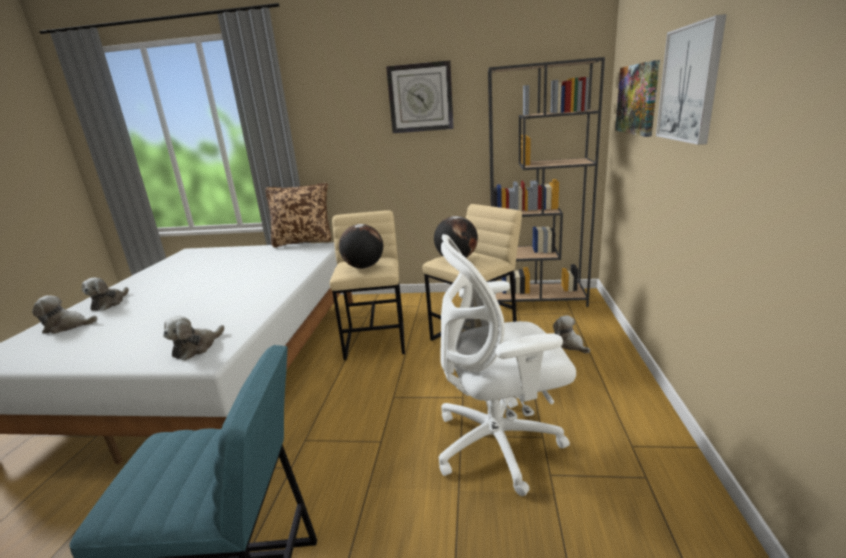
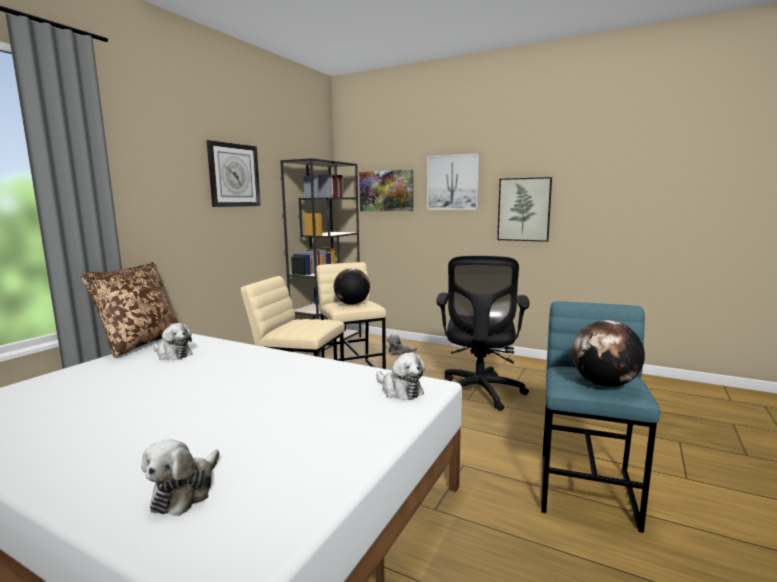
camera: 70 degrees left, 10 degrees down
plush toy [82,278,129,311] -> plush toy moved to [153,323,193,360]
globe [339,224,383,269] -> globe moved to [572,320,645,387]
white office chair [439,234,576,496] -> black office chair [436,256,529,411]
none -> picture [497,177,552,242]

